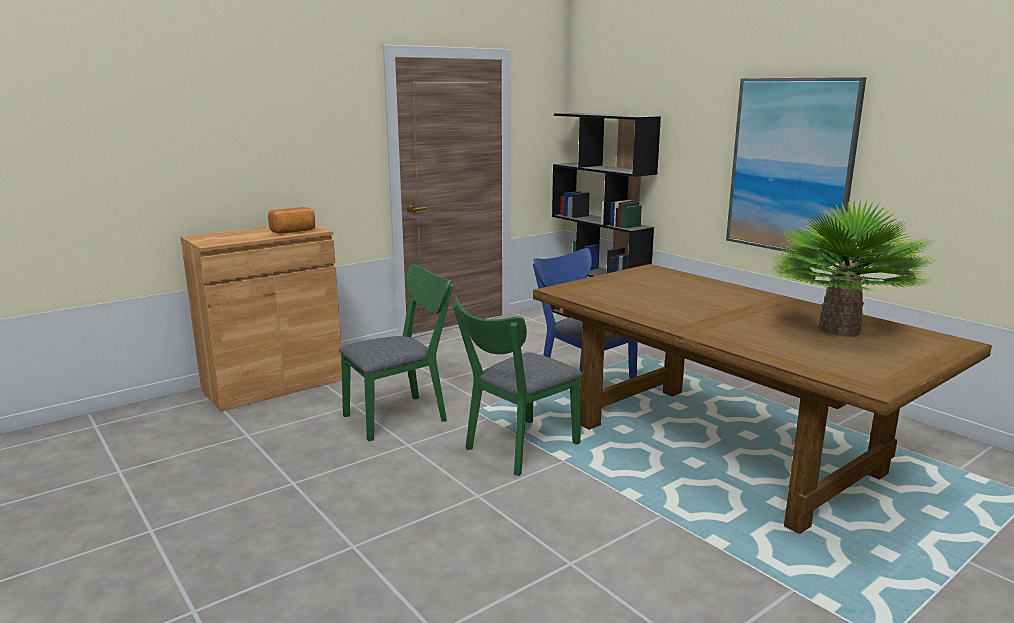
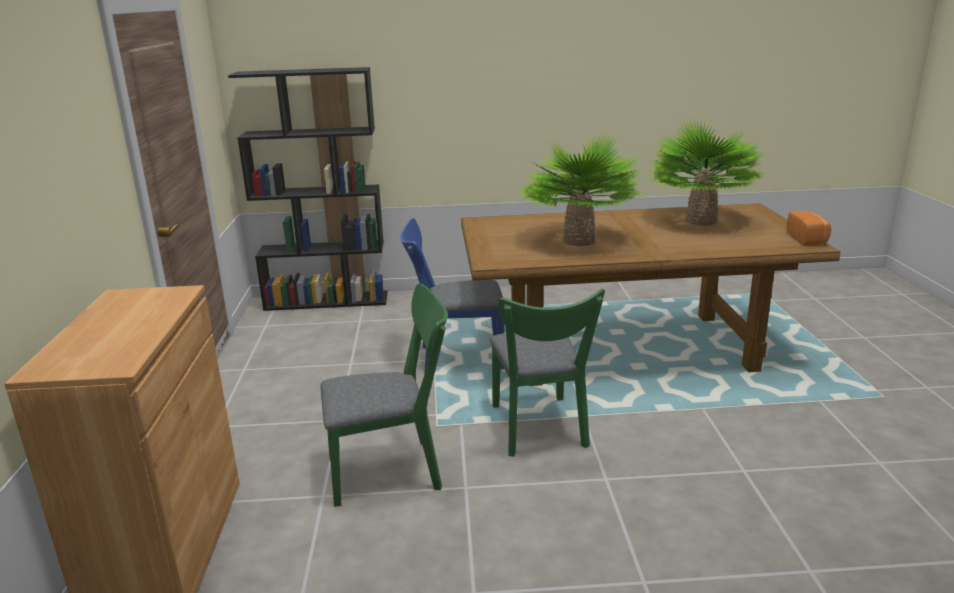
camera: 55 degrees left, 5 degrees up
bread [268,207,315,234] -> bread moved to [787,211,831,246]
green chair [339,264,453,441] -> green chair turned 75 degrees clockwise [320,284,448,507]
picture [726,77,867,253] -> none
none -> potted plant [519,134,645,246]

